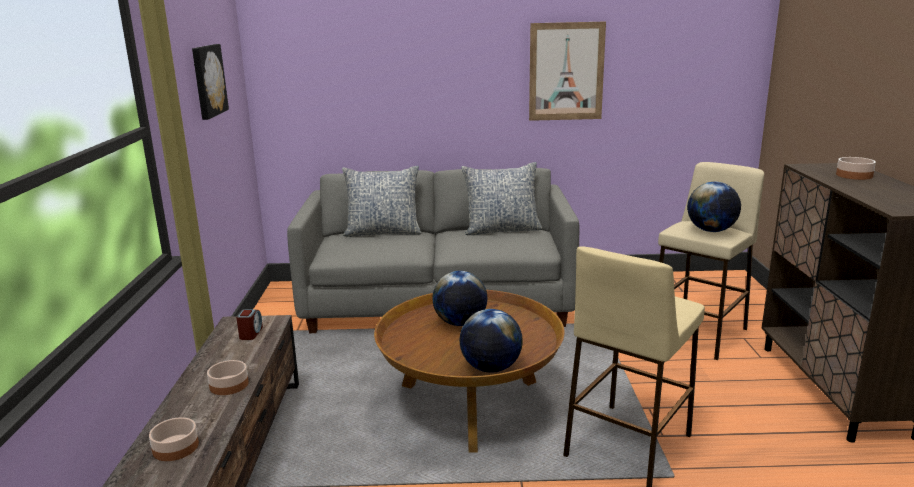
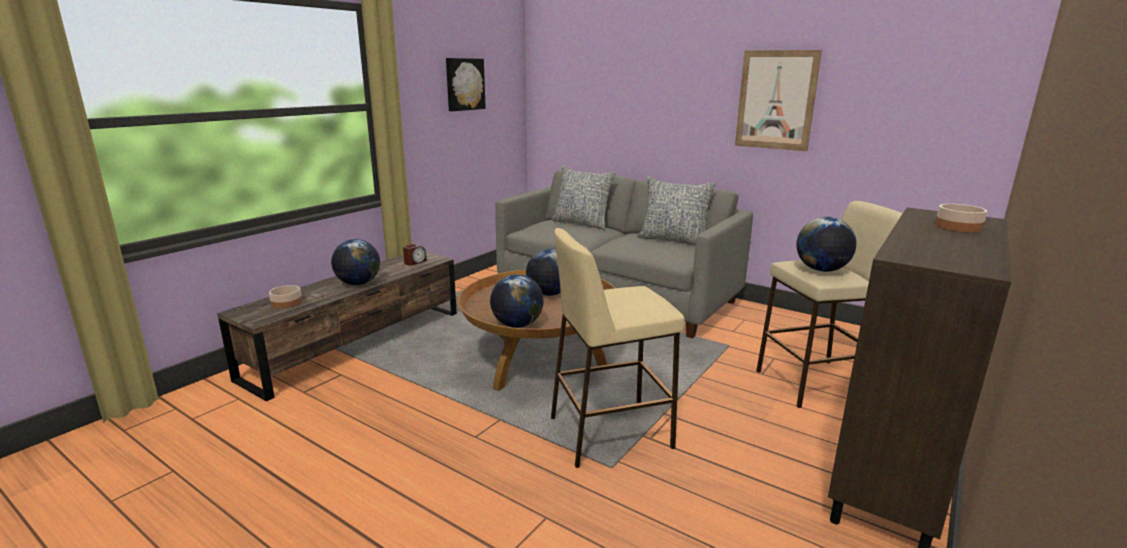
camera: 35 degrees right, 0 degrees up
bowl [207,360,249,395] -> globe [331,239,380,285]

